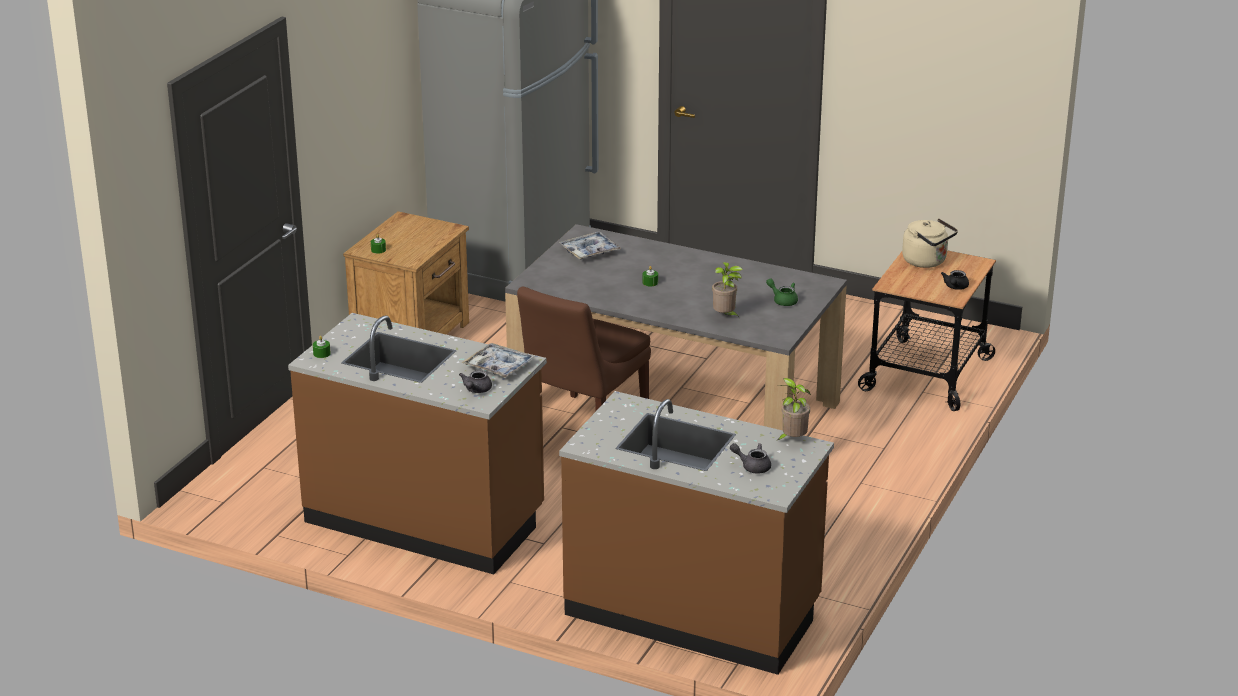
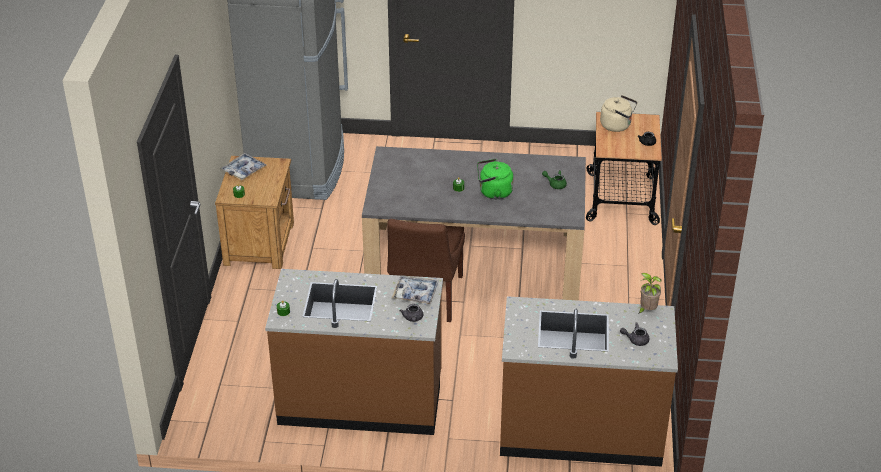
camera: 20 degrees left, 10 degrees up
tray [559,232,621,259] -> tray moved to [221,153,266,180]
potted plant [712,262,743,319] -> none
none -> green kettle [477,159,514,199]

